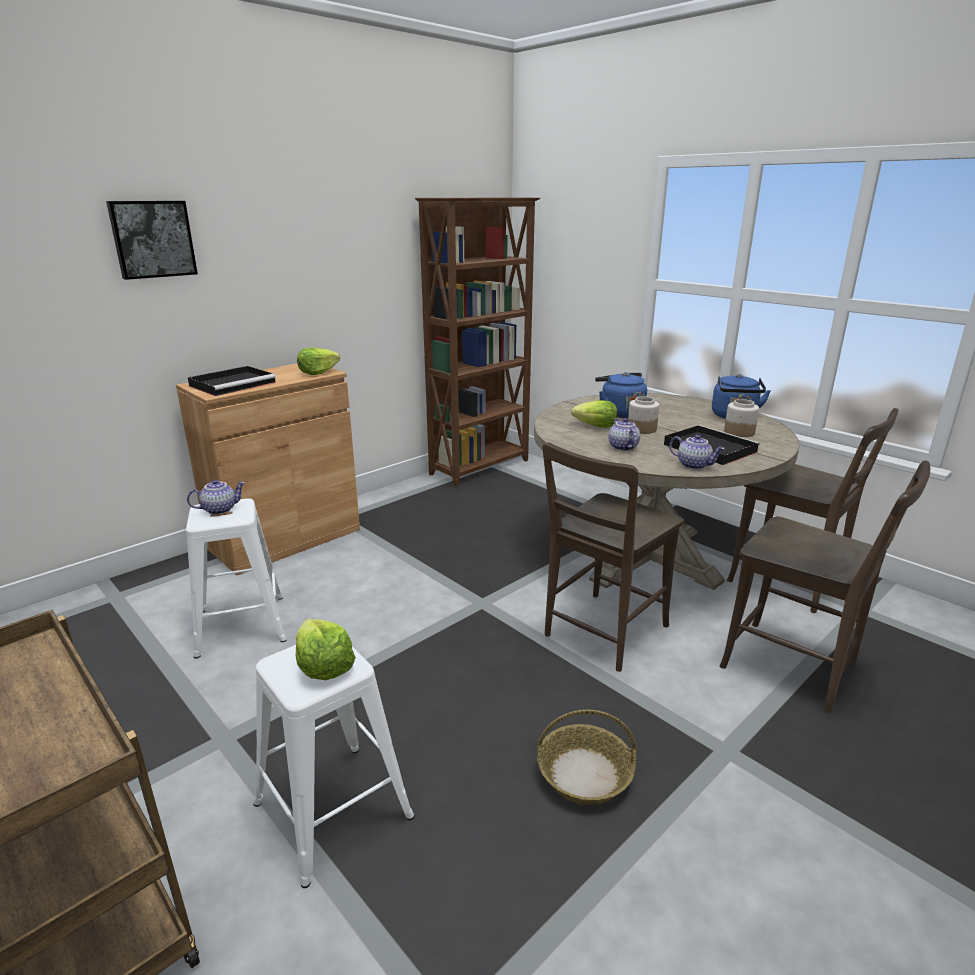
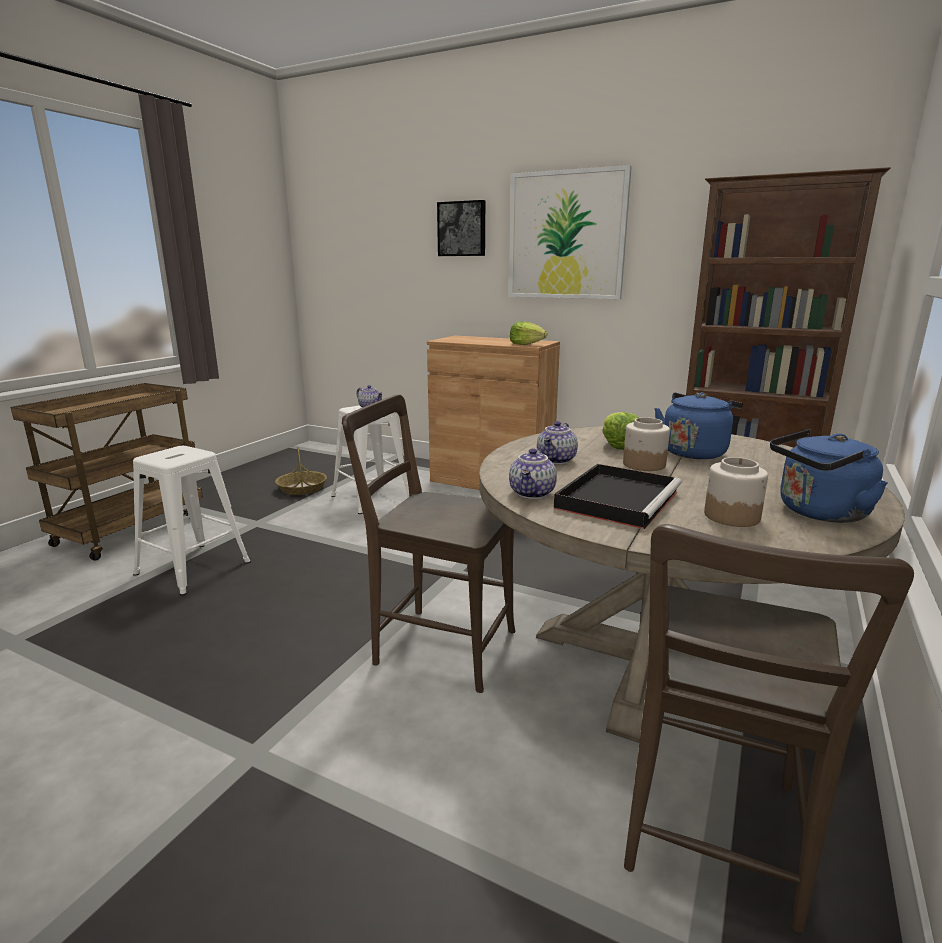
camera: 70 degrees right, 5 degrees down
black tray [188,366,276,396] -> none
lettuce [296,619,356,680] -> none
basket [537,710,636,805] -> basket moved to [275,447,327,495]
teapot [609,418,640,451] -> teapot turned 150 degrees clockwise [537,421,578,464]
brown chair [720,460,930,713] -> none
none -> picture [509,165,632,299]

